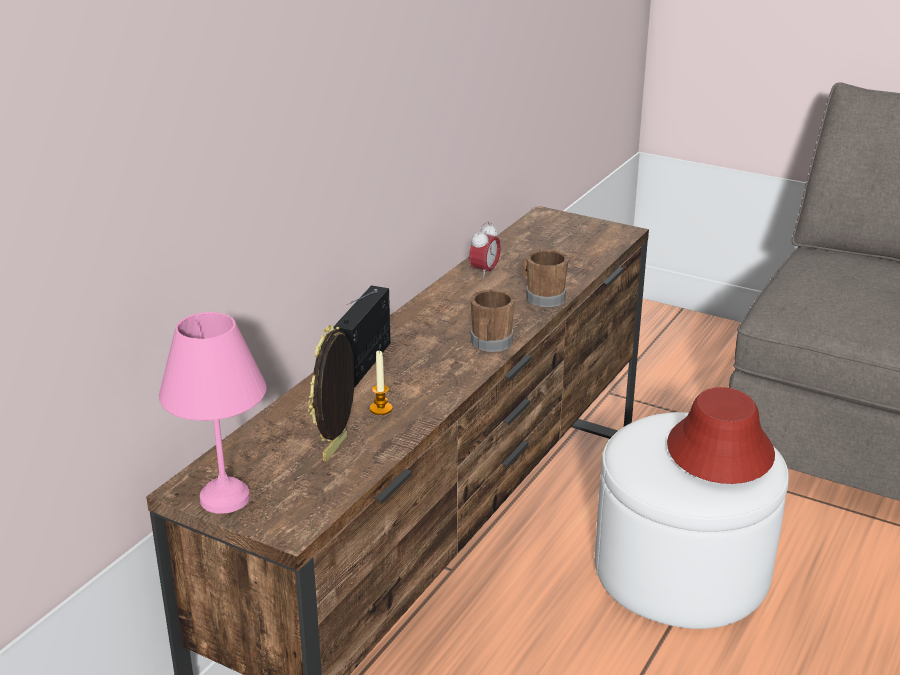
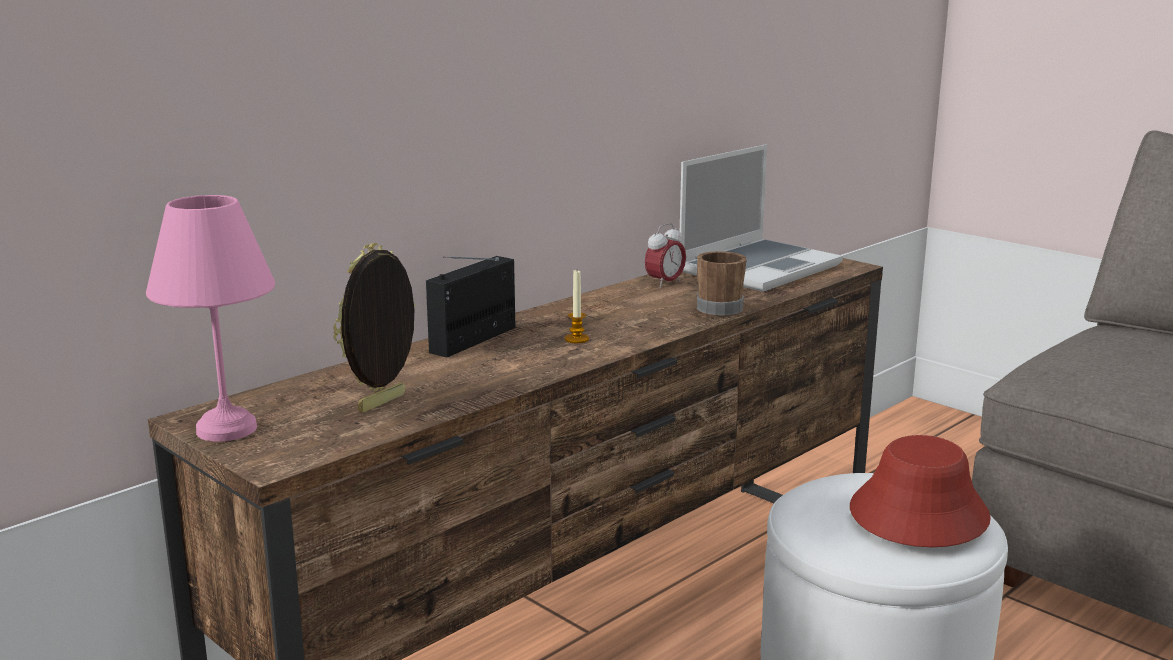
camera: 15 degrees right, 10 degrees down
candle [370,350,392,415] -> candle moved to [565,270,589,343]
brown mug [470,289,515,352] -> none
none -> laptop [680,144,843,292]

